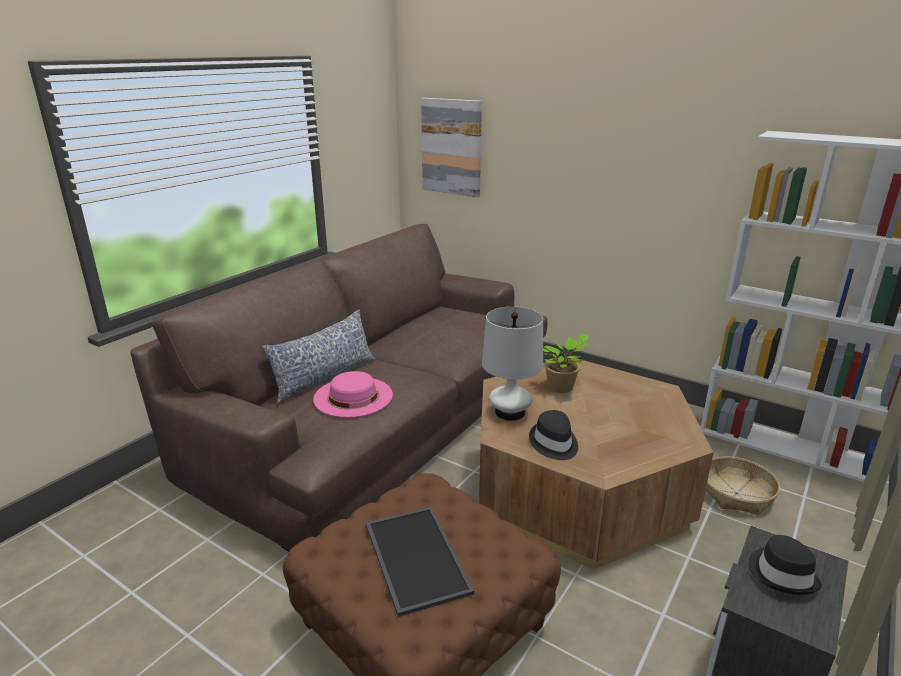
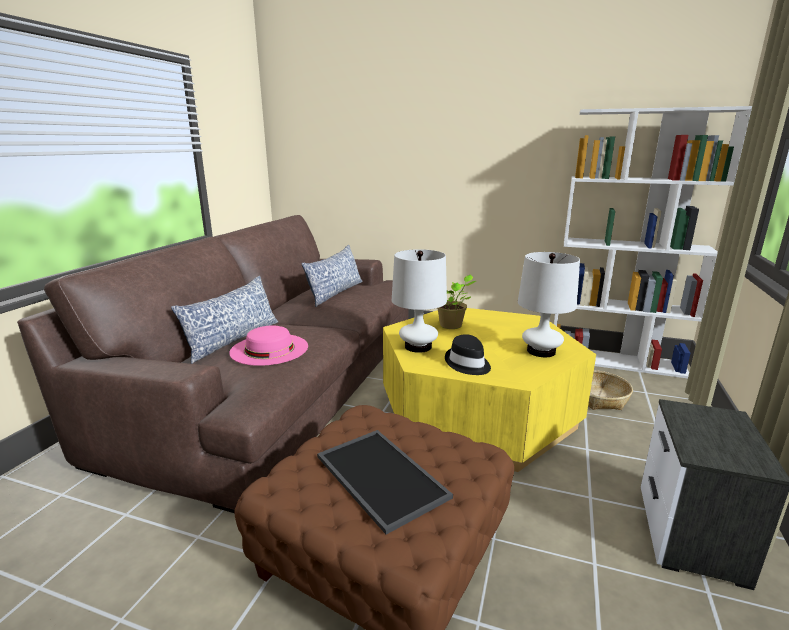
camera: 15 degrees left, 5 degrees down
picture [421,98,482,197] -> none
brown coffee table [479,358,714,569] -> yellow coffee table [383,308,596,472]
black hat [748,535,822,595] -> none
none -> pillow [301,245,363,307]
none -> white table lamp [518,252,580,357]

